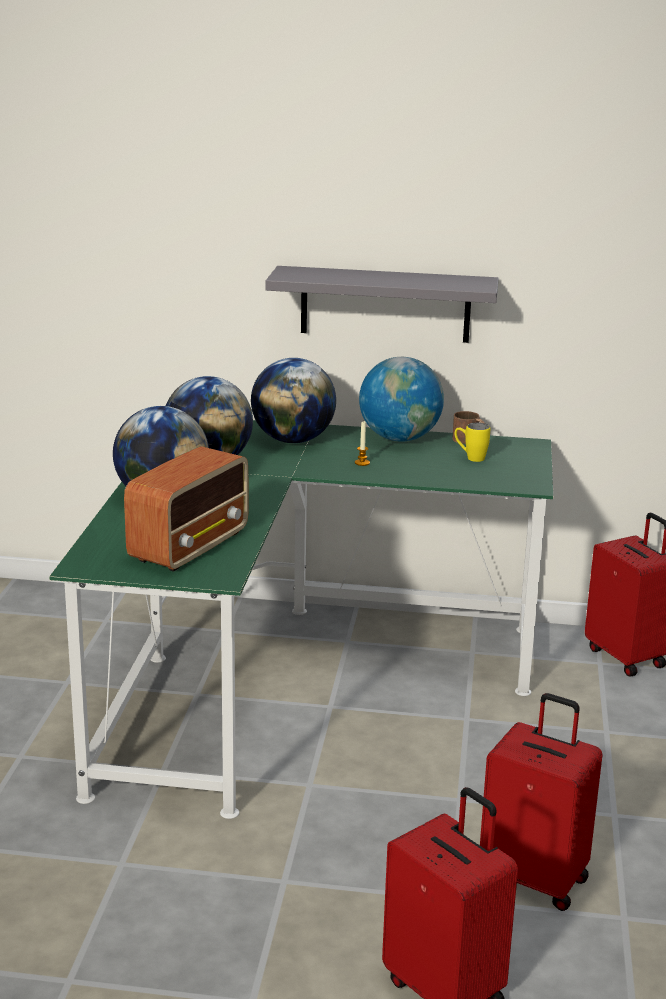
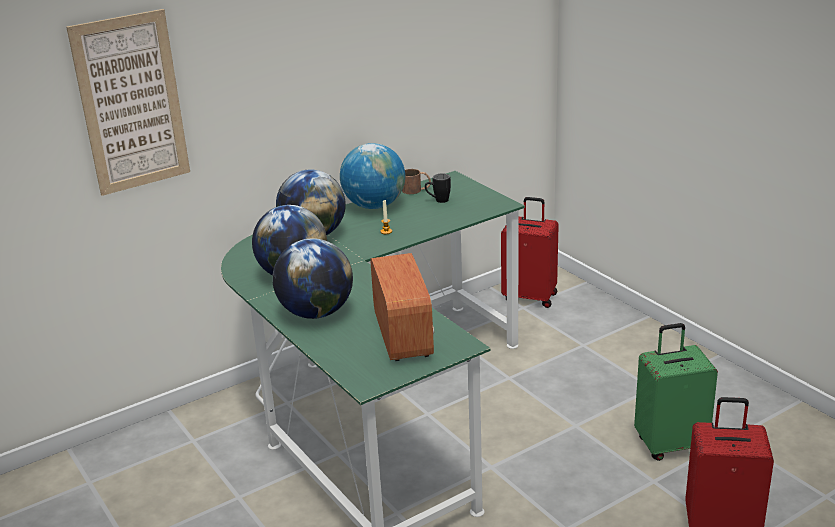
camera: 40 degrees left, 5 degrees up
grey shelf [266,266,499,343] -> none
yellow mug [455,423,490,462] -> black mug [425,173,451,203]
red suitcase [480,693,603,911] -> green suitcase [634,323,718,461]
none -> picture [66,9,190,196]

